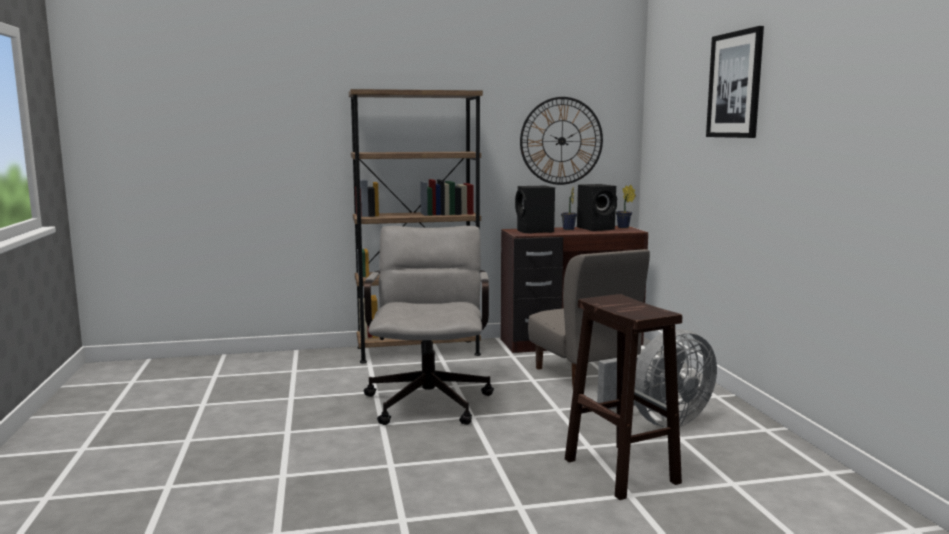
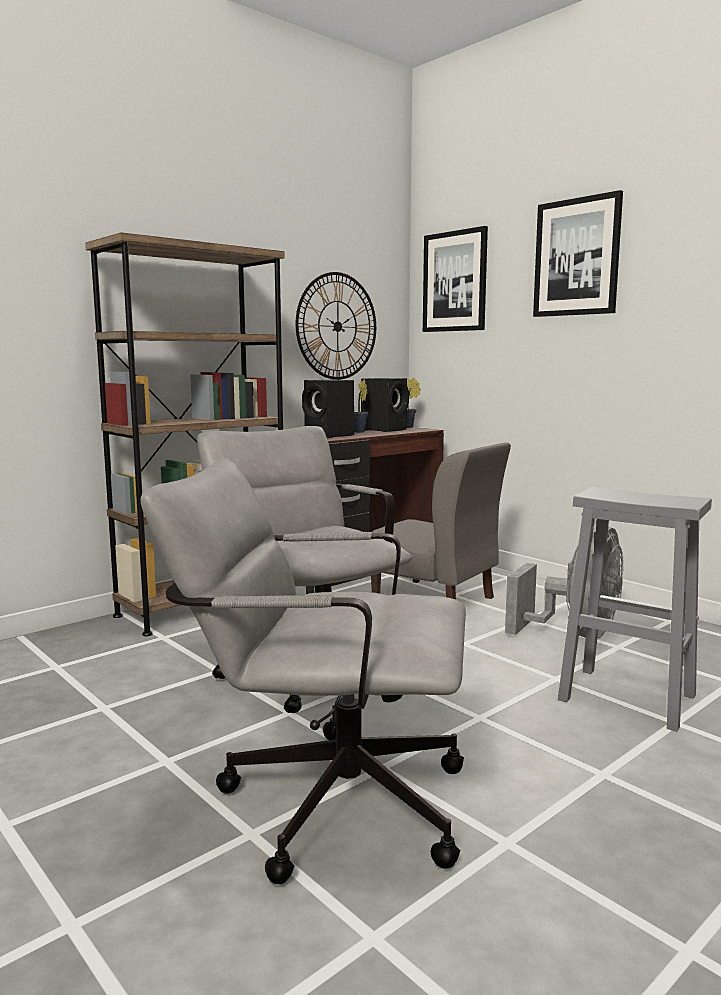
camera: 30 degrees left, 0 degrees up
brown stool [565,294,682,500] -> grey stool [558,487,712,732]
none -> grey office chair [140,459,466,884]
none -> picture [423,226,488,332]

